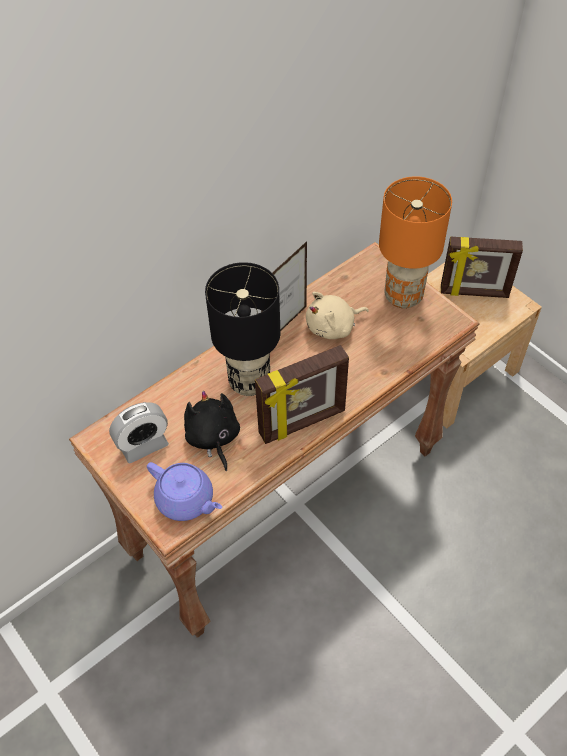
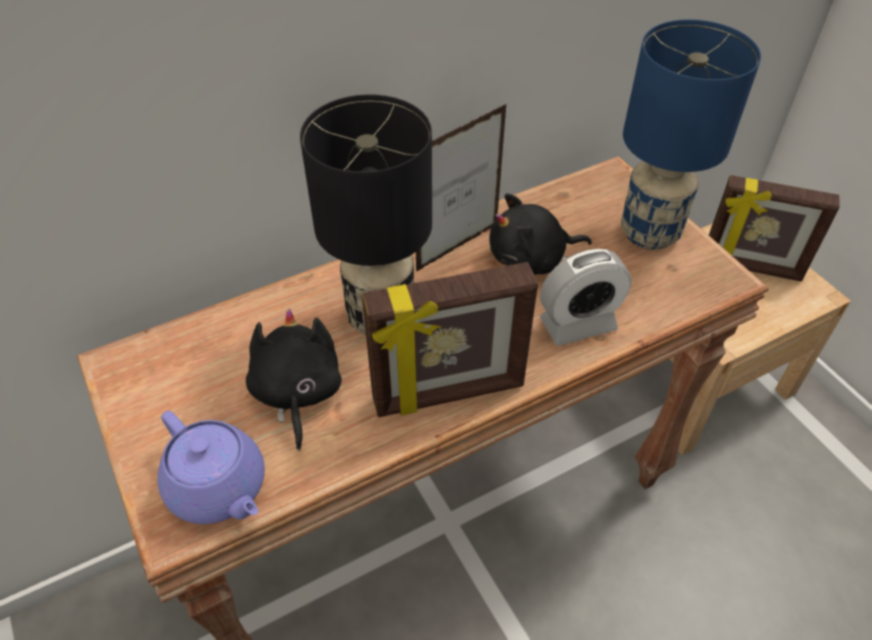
camera: 10 degrees right, 5 degrees down
alarm clock [109,402,169,463] -> alarm clock moved to [540,248,632,346]
beige plush toy [306,292,369,339] -> black plush toy [489,193,592,275]
orange table lamp [379,176,452,309] -> blue table lamp [621,19,761,250]

